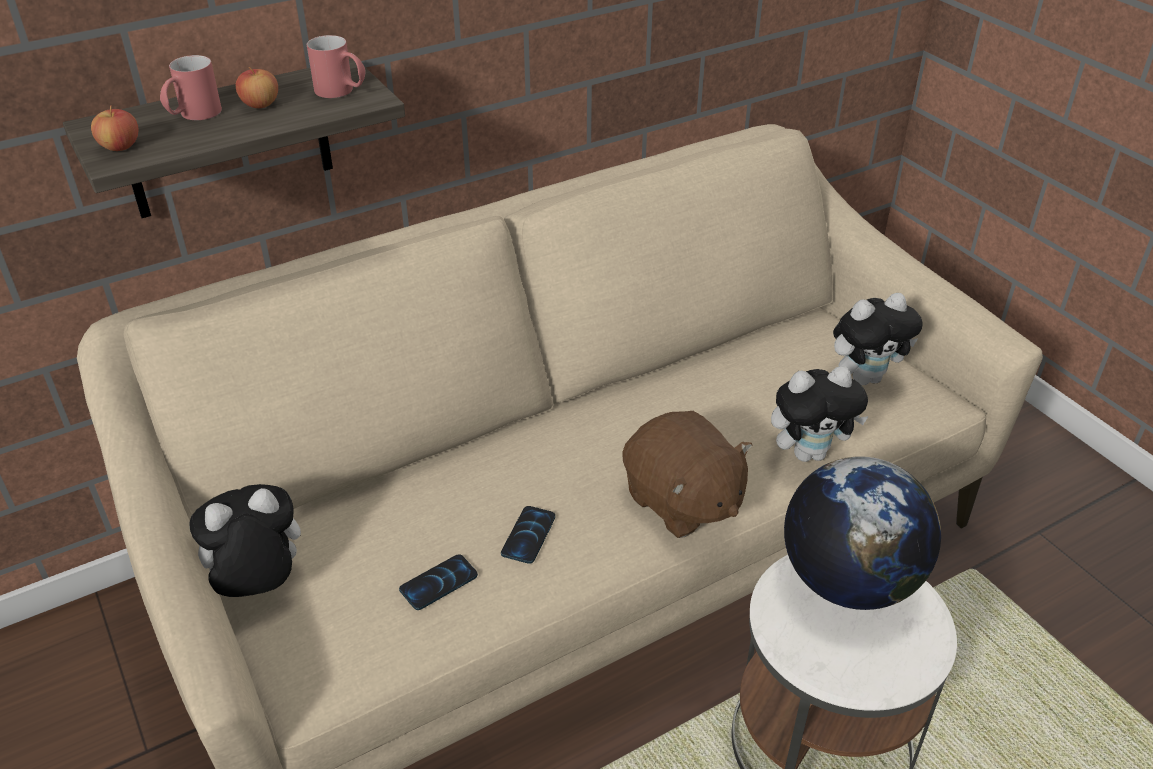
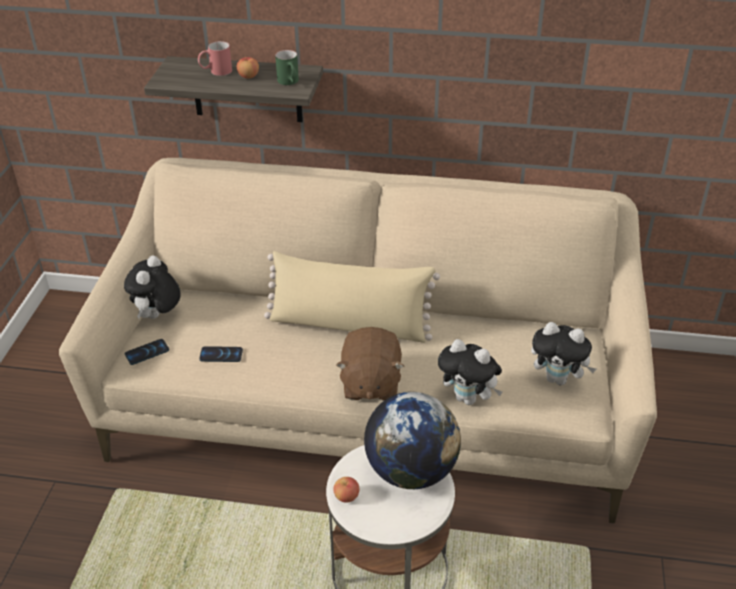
camera: 40 degrees right, 0 degrees up
apple [91,105,138,151] -> apple moved to [333,477,359,503]
plush toy [189,484,301,597] -> plush toy turned 90 degrees counterclockwise [124,255,181,319]
red mug [307,35,366,98] -> green mug [275,50,299,85]
phone [501,506,555,564] -> phone moved to [125,339,169,365]
none -> beige pillow [264,251,440,343]

